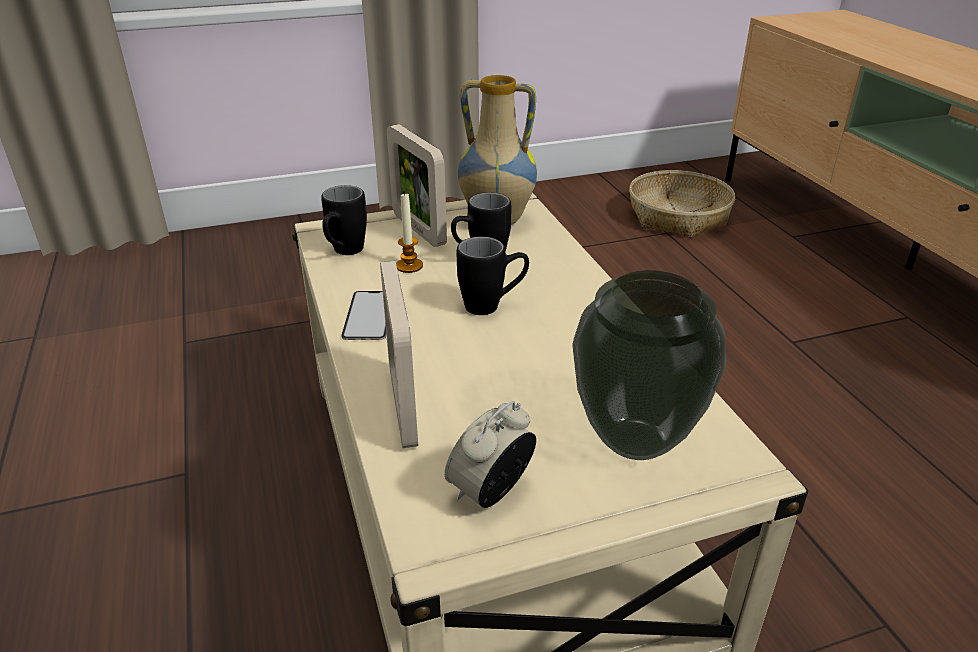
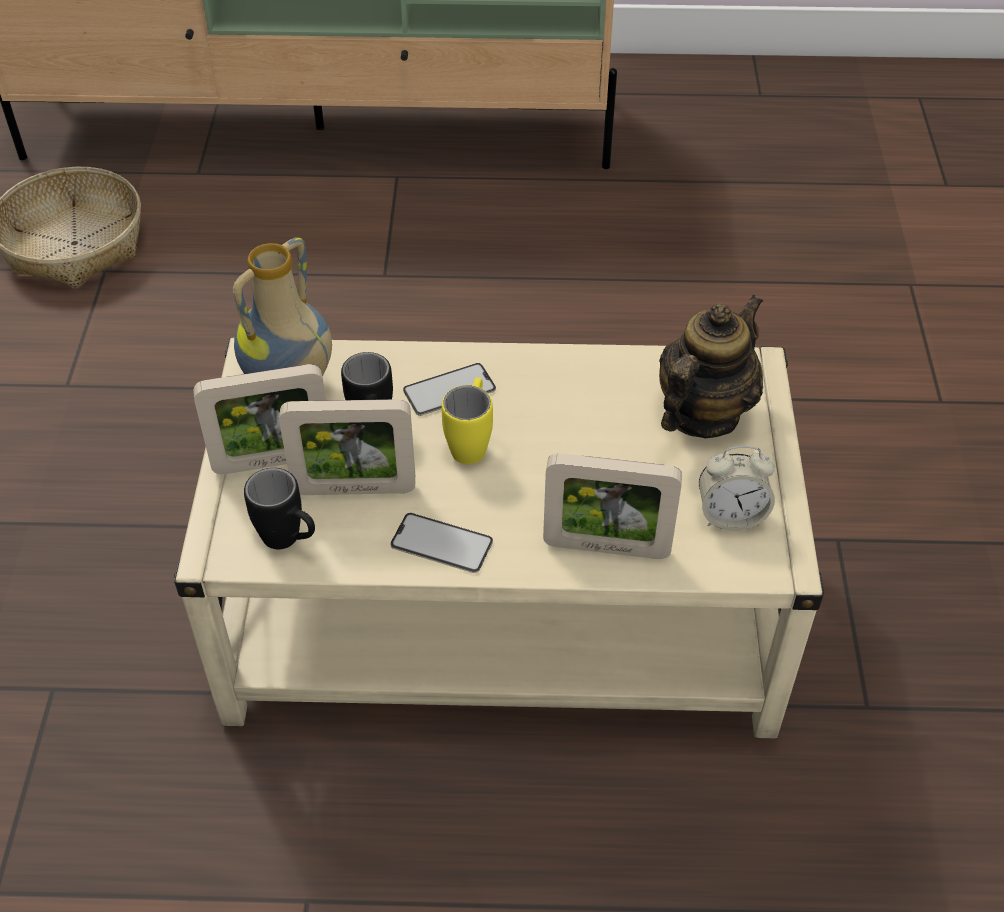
camera: 70 degrees left, 15 degrees up
candle [396,192,423,273] -> picture frame [279,399,415,495]
alarm clock [445,401,536,508] -> alarm clock turned 60 degrees counterclockwise [699,446,775,531]
black mug [457,236,529,315] -> yellow mug [441,377,493,464]
vase [572,270,726,460] -> teapot [659,294,763,438]
none -> phone [403,363,496,416]

